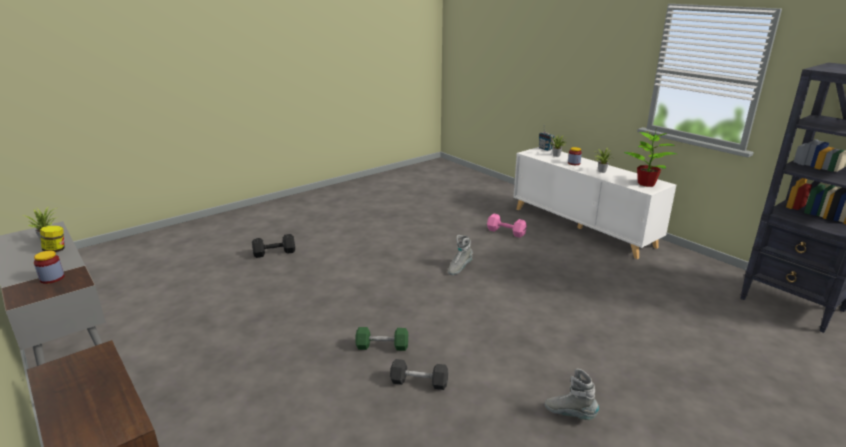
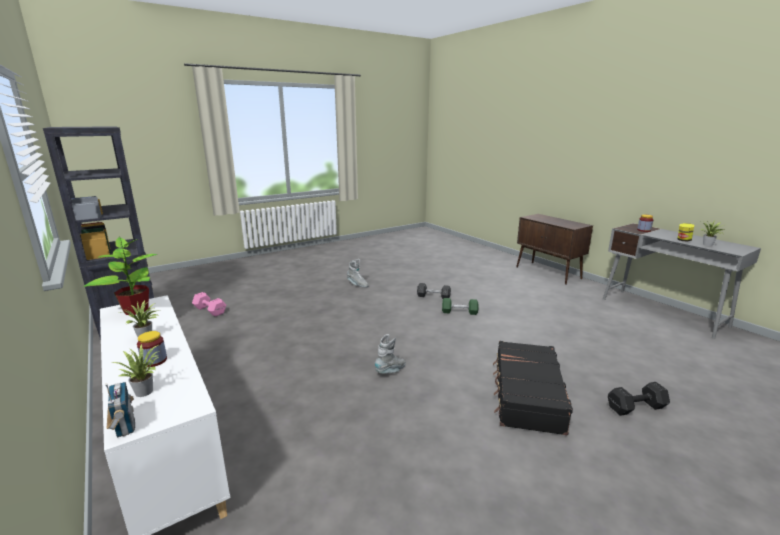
camera: 175 degrees left, 5 degrees down
pink dumbbell [487,214,527,238] -> pink dumbbell moved to [192,292,226,317]
none -> black suitcase [493,341,573,436]

